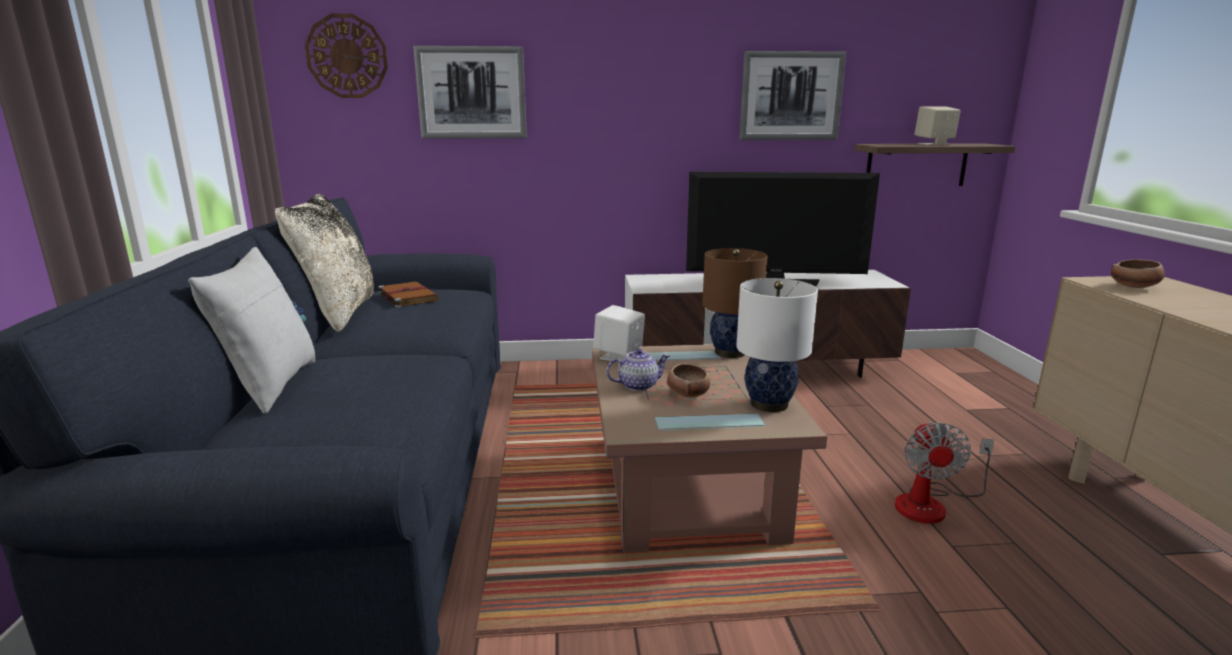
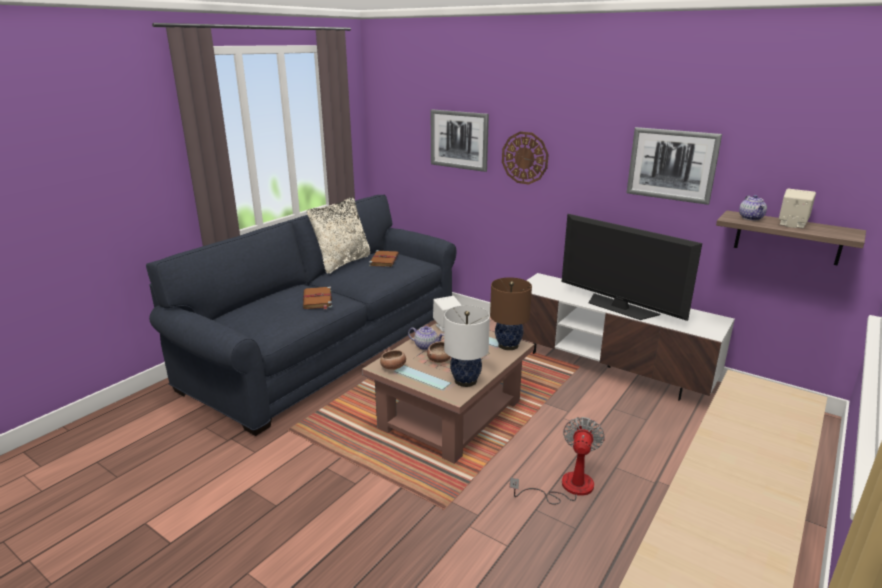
camera: 40 degrees right, 5 degrees up
grey pillow [188,247,315,414] -> none
wall clock [305,14,388,98] -> wall clock moved to [502,131,548,185]
fan [895,421,994,524] -> fan turned 150 degrees clockwise [510,417,605,505]
bowl [1111,259,1165,288] -> bowl moved to [380,350,406,370]
none -> brown book [303,287,332,309]
none -> teapot [739,195,767,220]

